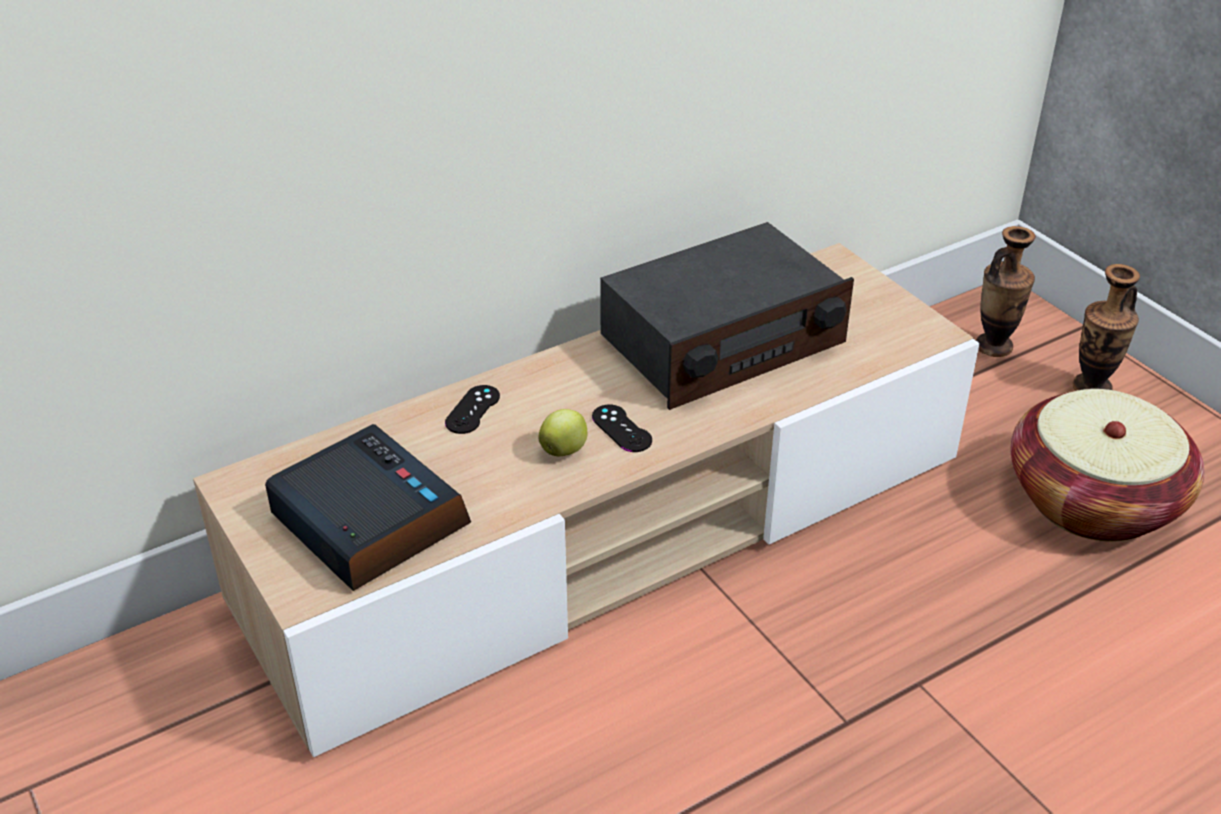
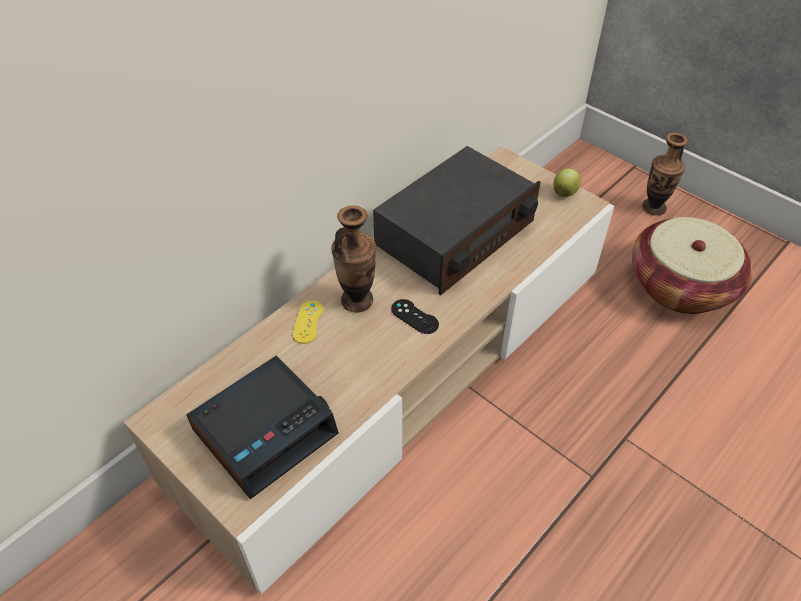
camera: 15 degrees left, 10 degrees up
alarm clock [265,424,471,591] -> alarm clock turned 105 degrees clockwise [186,356,339,499]
black game controller [445,385,500,434] -> yellow game controller [292,300,324,344]
apple [538,409,588,456] -> apple moved to [554,168,581,197]
vase [976,226,1036,357] -> vase moved to [331,206,377,313]

